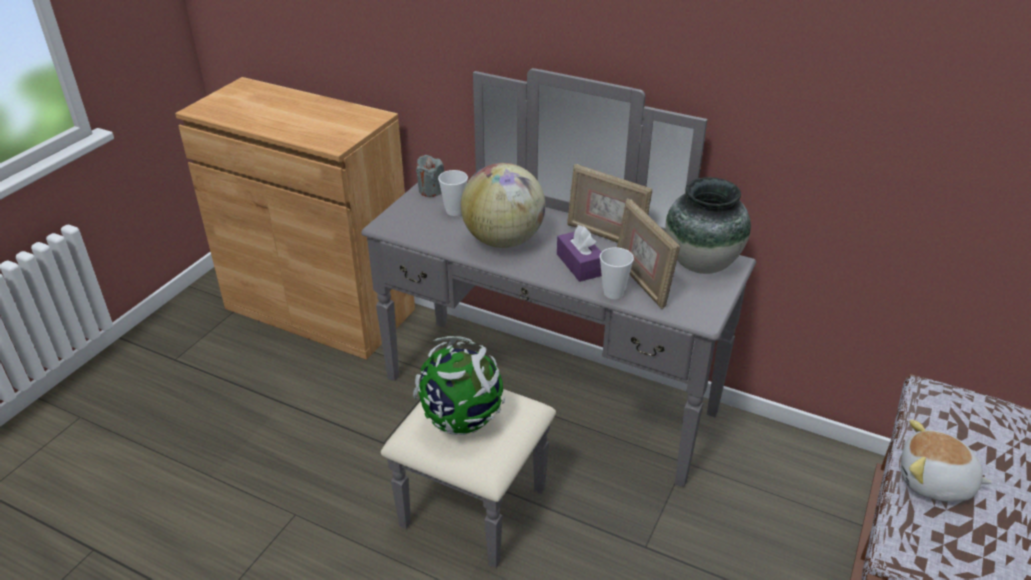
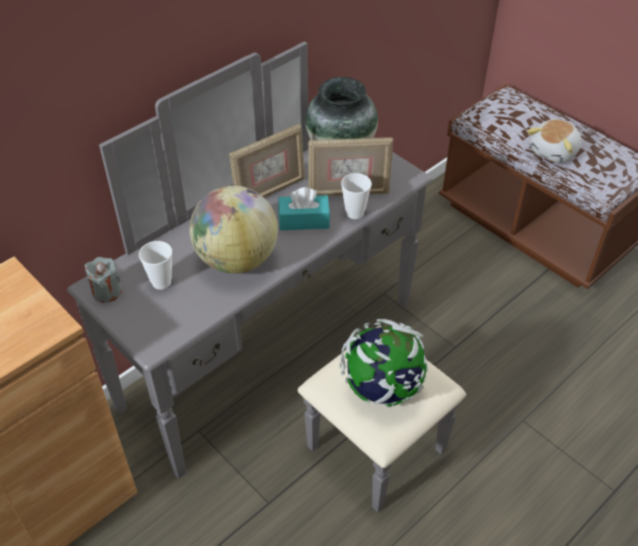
camera: 70 degrees left, 10 degrees up
purple tissue box [557,225,602,282] -> turquoise tissue box [278,187,330,230]

